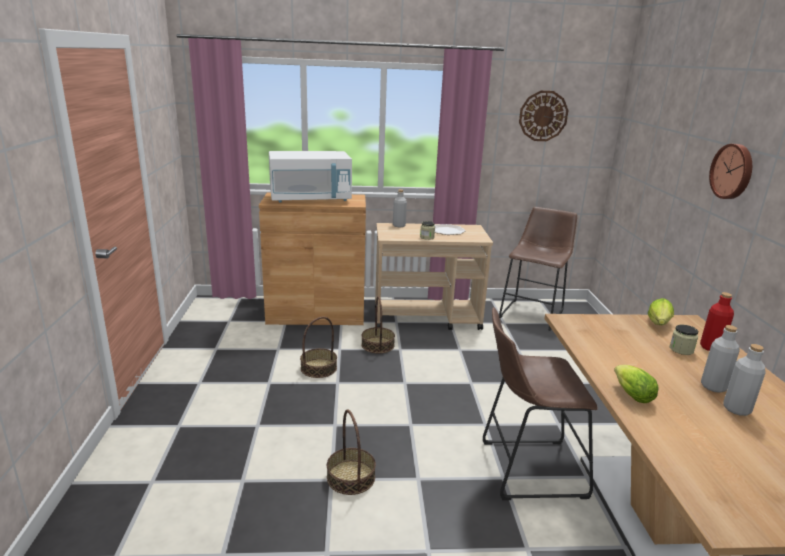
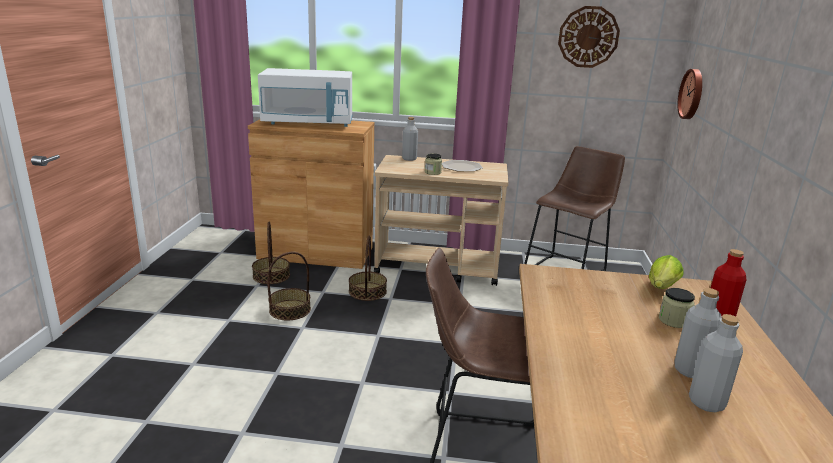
camera: 10 degrees right, 0 degrees up
basket [327,409,376,495] -> basket moved to [252,222,290,284]
lettuce [614,365,659,403] -> none
wall clock [709,144,752,199] -> wall clock moved to [677,69,702,119]

